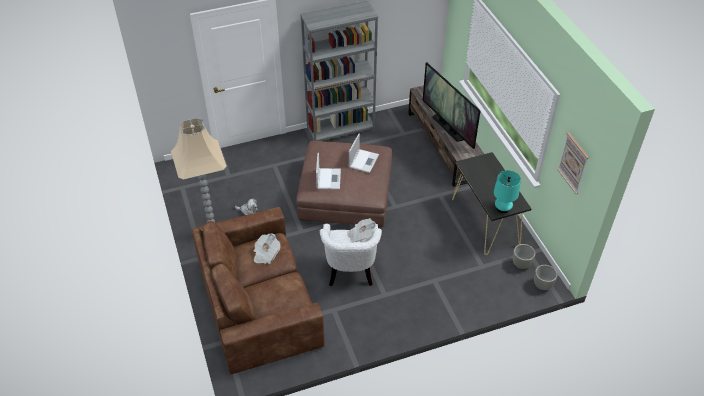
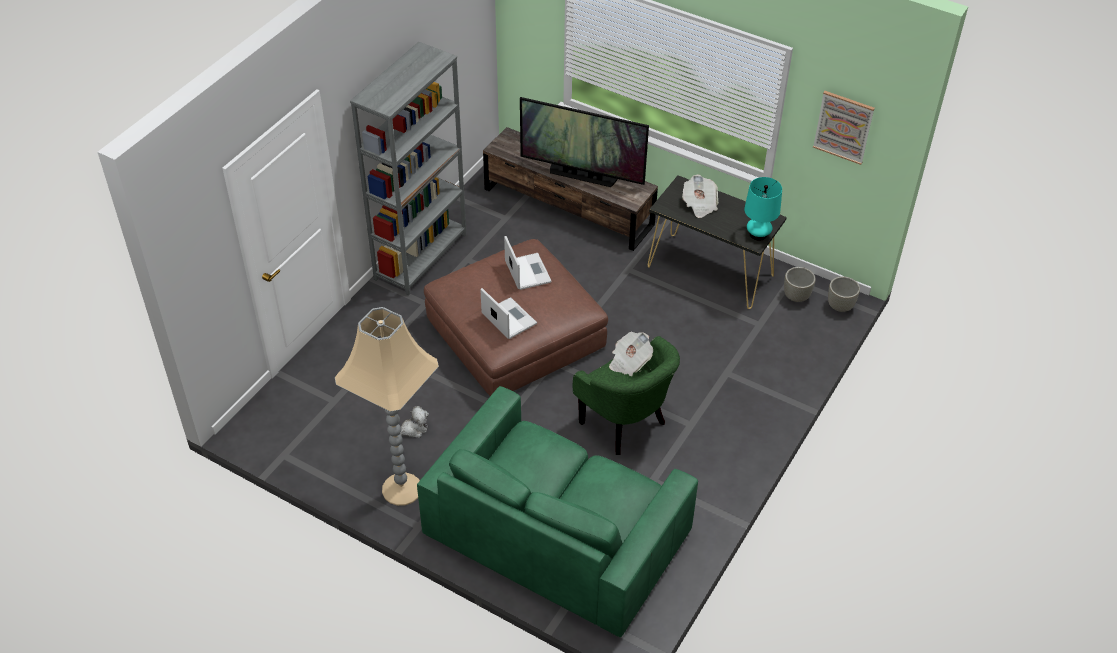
camera: 40 degrees left, 0 degrees up
brown sofa [191,207,325,374] -> green sofa [417,386,698,637]
newspaper [254,233,280,264] -> newspaper moved to [682,175,718,218]
white armchair [320,224,382,286] -> green armchair [573,336,680,455]

